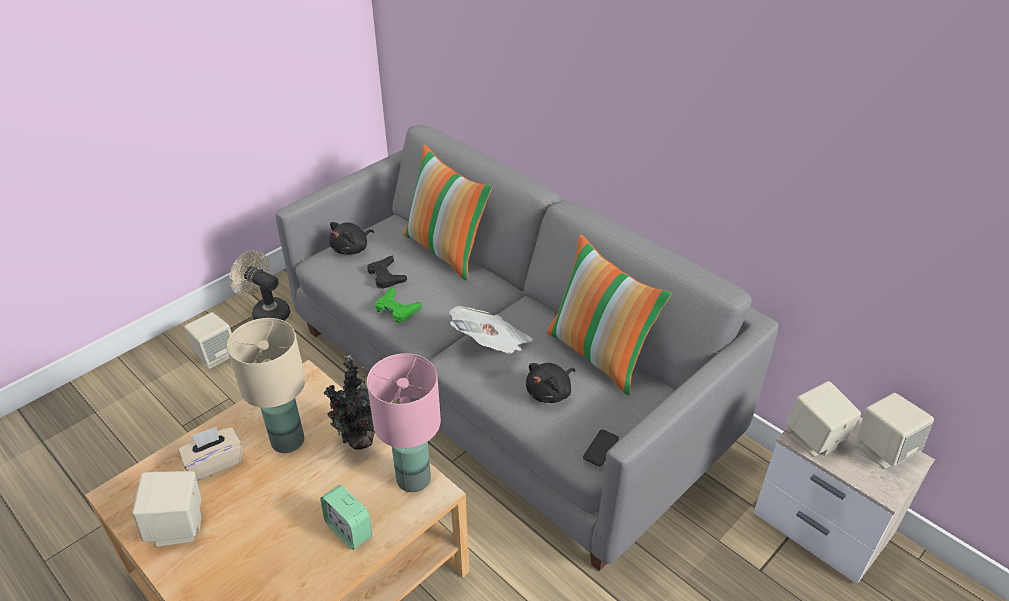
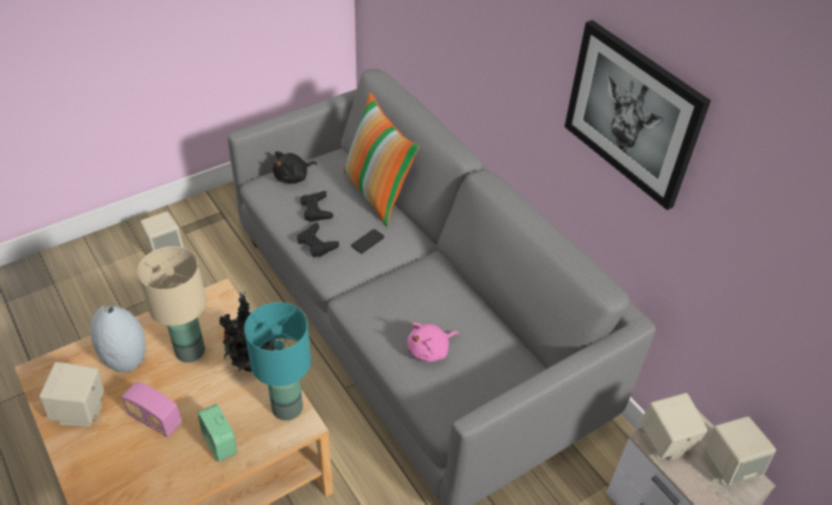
camera: 10 degrees right, 5 degrees up
beige tissue box [178,427,242,481] -> grey vase [91,305,145,372]
beige fan [229,250,290,321] -> none
pink table lamp [367,353,441,492] -> turquoise table lamp [244,302,311,420]
green game controller [375,287,422,323] -> black game controller [297,223,339,258]
newspaper [449,306,533,354] -> none
black plush toy [526,363,575,403] -> pink plush toy [407,323,459,362]
pillow [547,234,672,395] -> none
phone [583,430,619,466] -> phone moved to [351,229,384,253]
none -> radio [121,382,182,438]
none -> picture [564,20,711,210]

